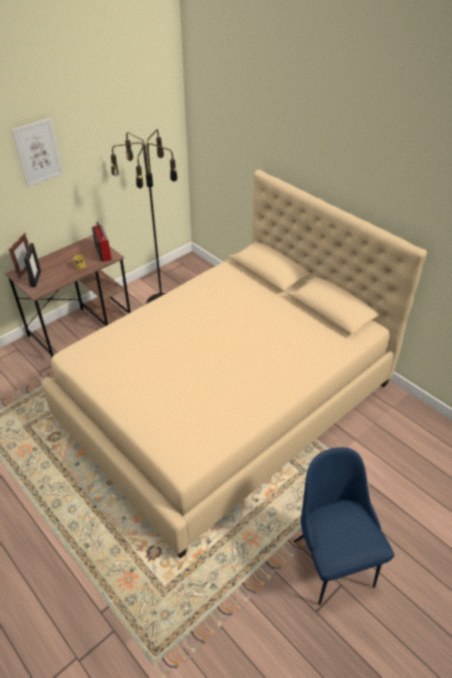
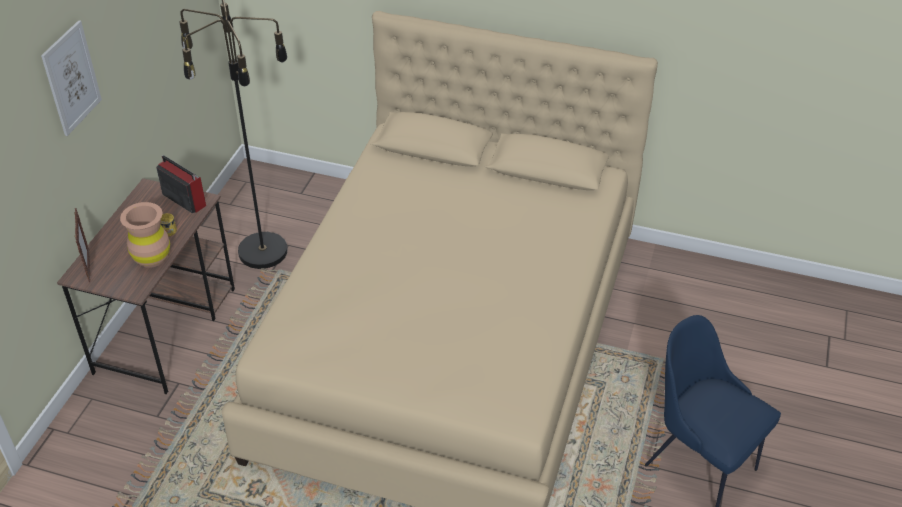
camera: 30 degrees left, 0 degrees up
picture frame [24,243,41,287] -> none
none -> brown vase [120,202,170,268]

